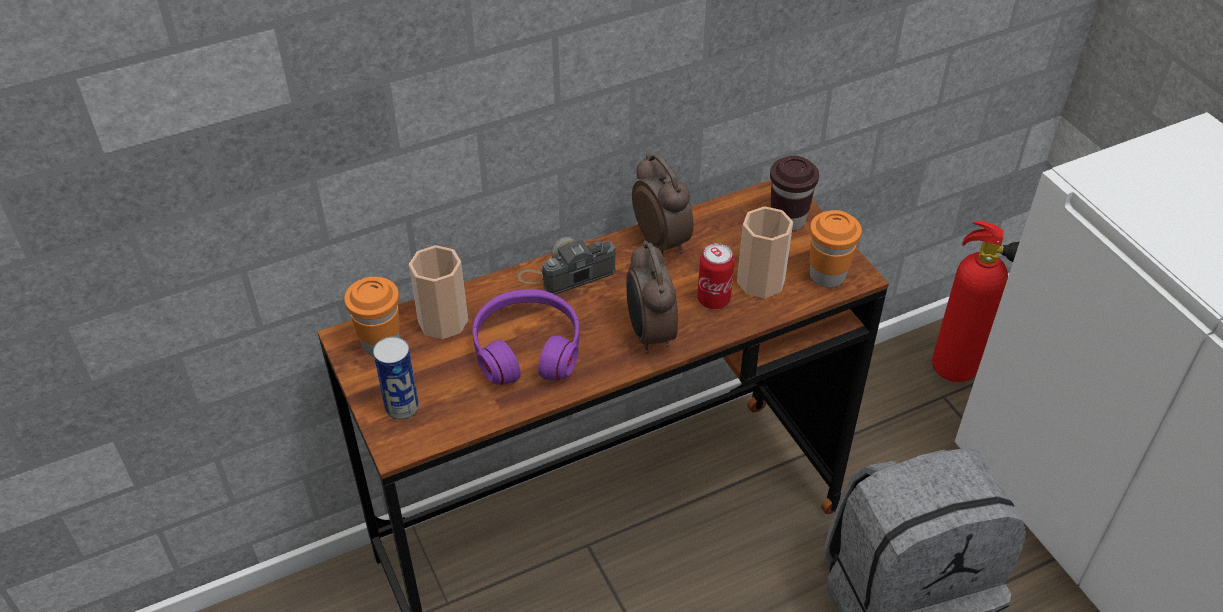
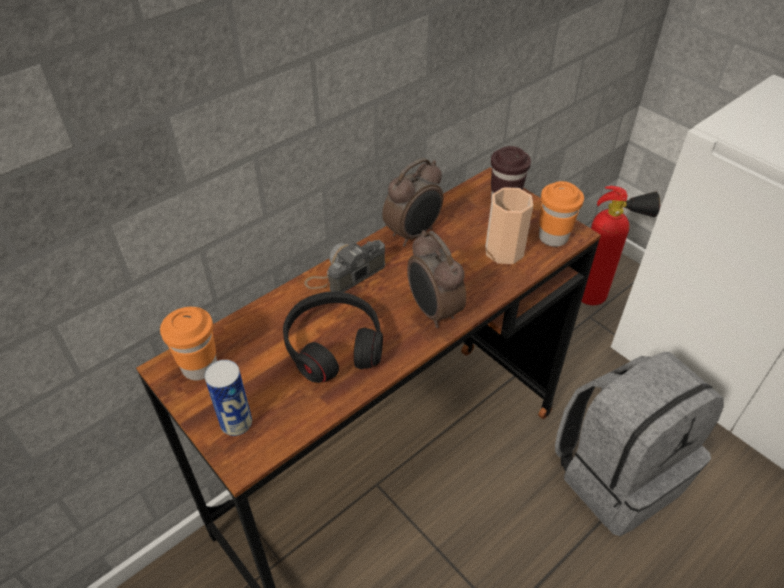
camera: 15 degrees left, 0 degrees up
cup [409,245,468,339] -> none
purple headphones [472,289,579,385] -> black headphones [283,291,383,383]
alarm clock [632,153,693,257] -> alarm clock turned 90 degrees clockwise [382,158,443,247]
can [697,243,735,309] -> none

